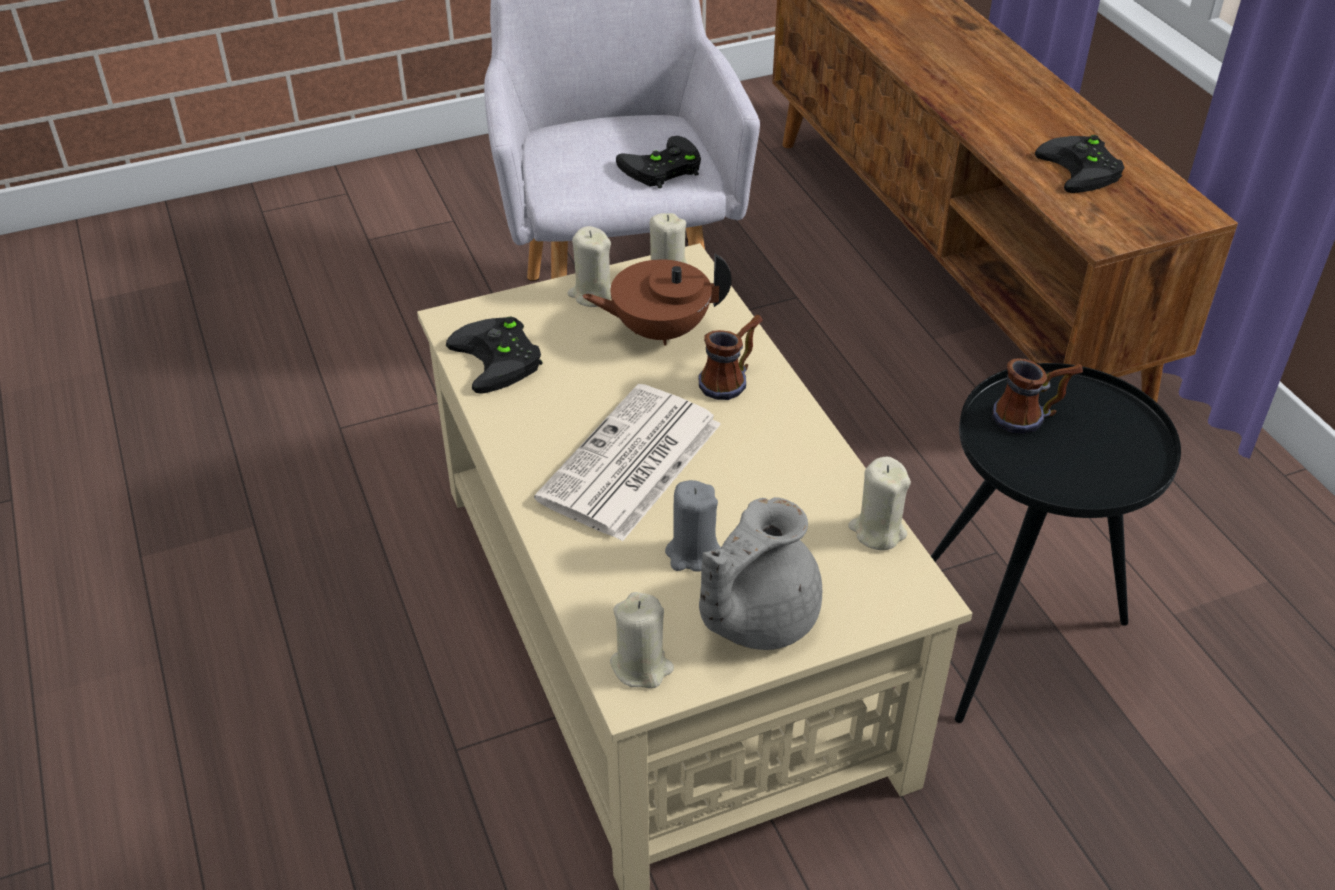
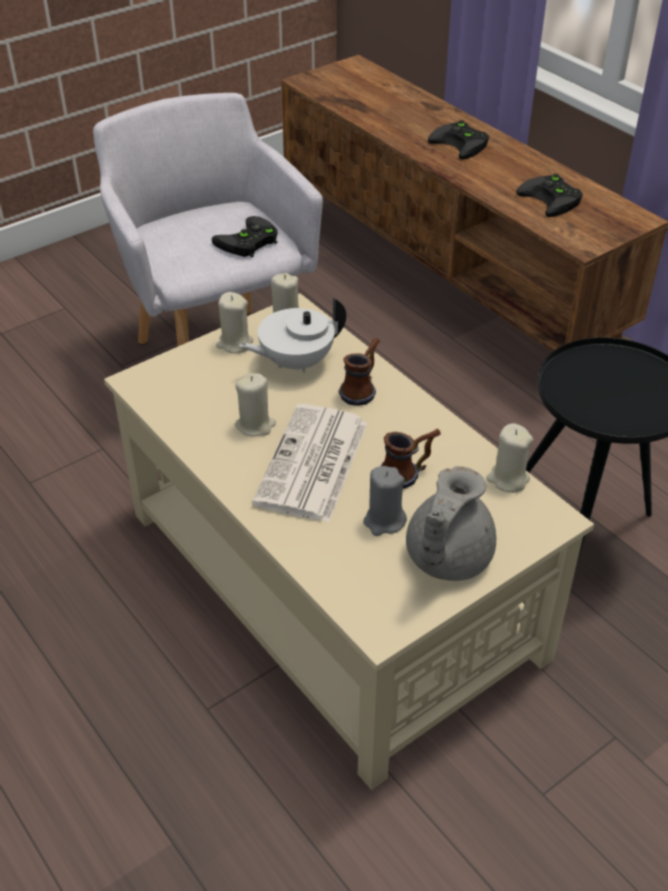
camera: 15 degrees left, 0 degrees up
black game controller [446,316,543,394] -> black game controller moved to [428,120,489,159]
brown teapot [582,254,732,346] -> white teapot [239,298,346,373]
beige candle [610,592,674,688] -> beige candle moved to [235,373,276,437]
mug [992,358,1083,434] -> mug moved to [381,429,441,489]

